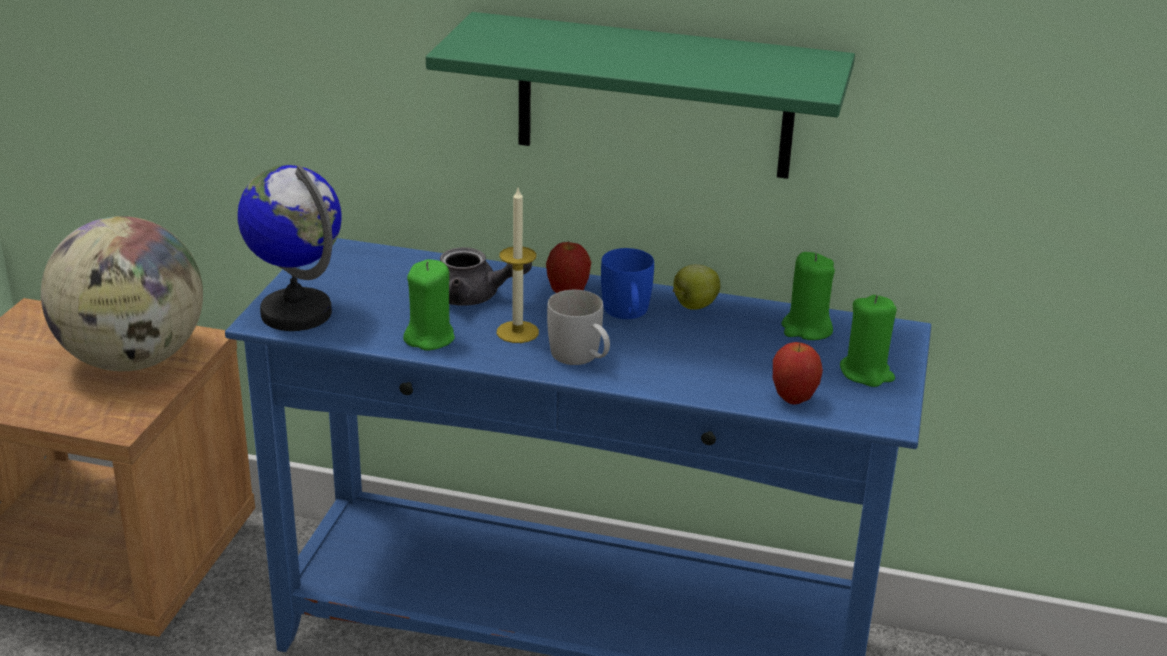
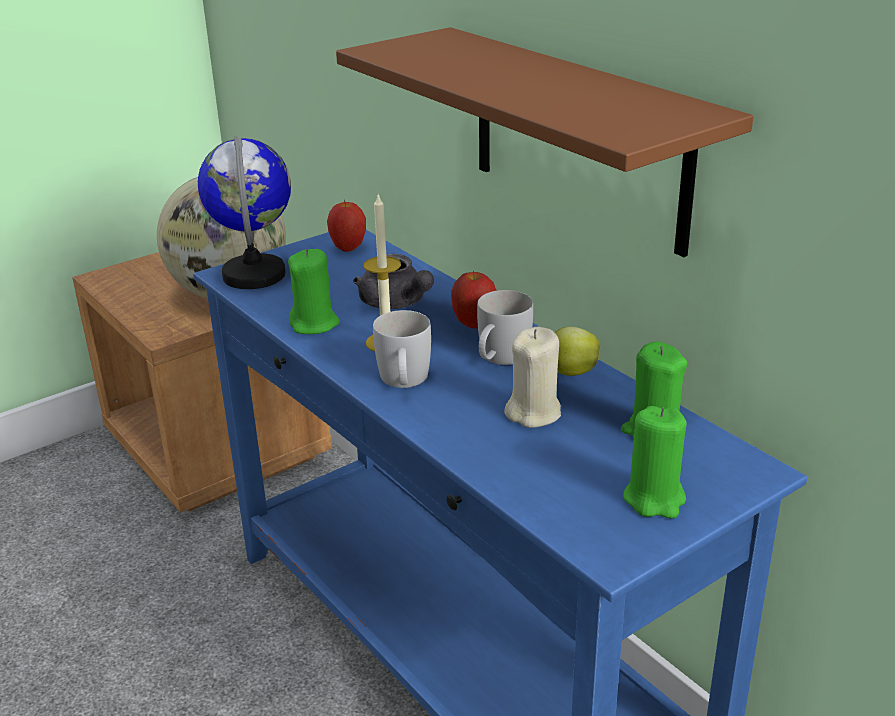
camera: 40 degrees right, 0 degrees up
green shelf [426,12,855,179] -> brown shelf [336,27,753,257]
blue mug [601,248,654,319] -> white mug [477,290,533,365]
apple [773,342,823,405] -> apple moved to [327,200,366,252]
none -> beige candle [504,327,561,428]

